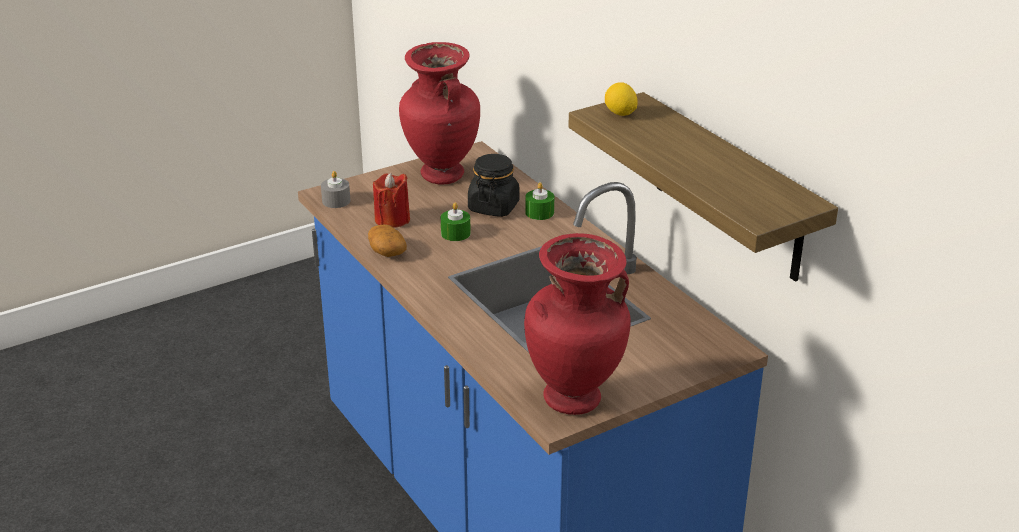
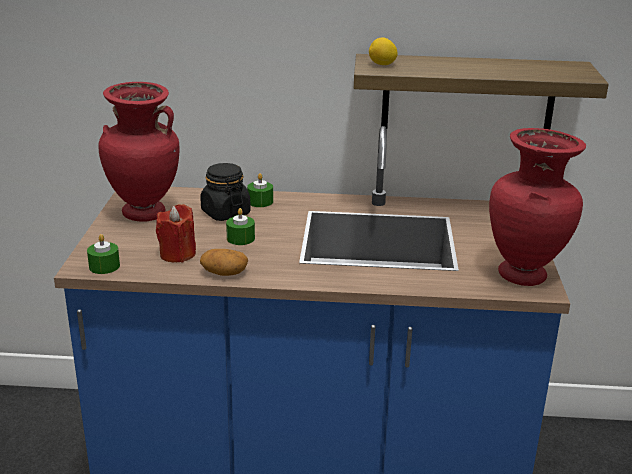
camera: 55 degrees left, 5 degrees down
grey candle [321,171,350,208] -> green candle [87,234,120,274]

